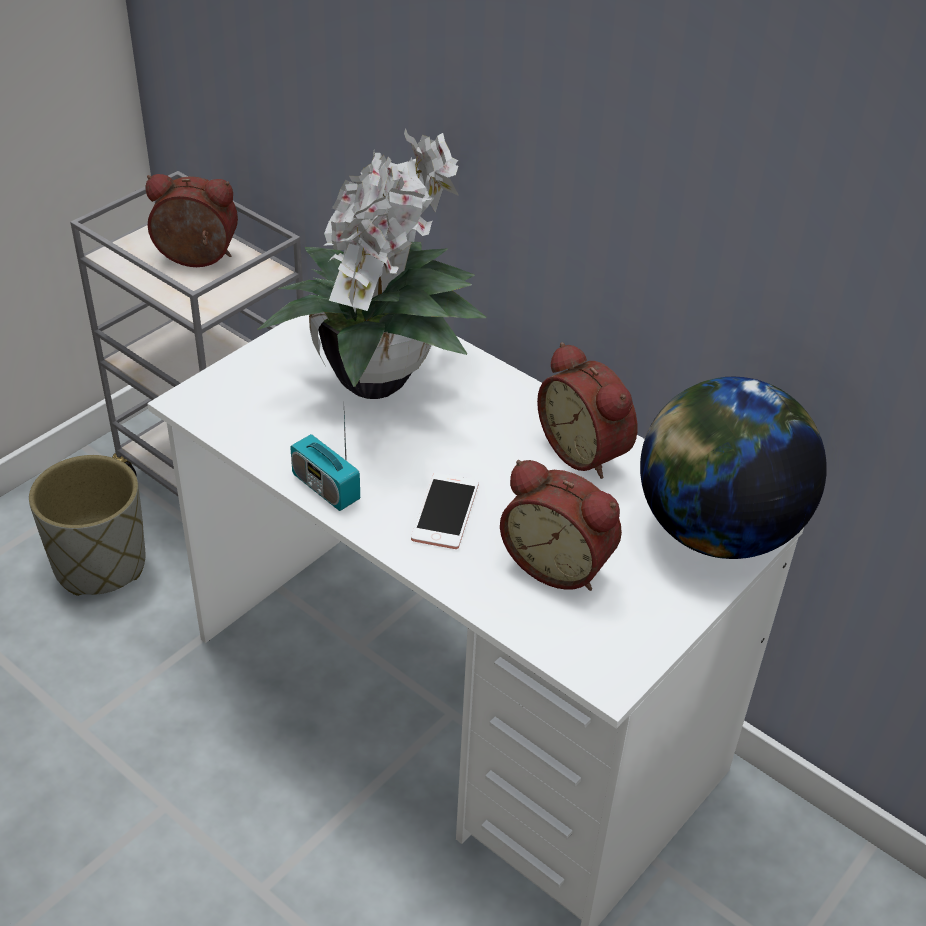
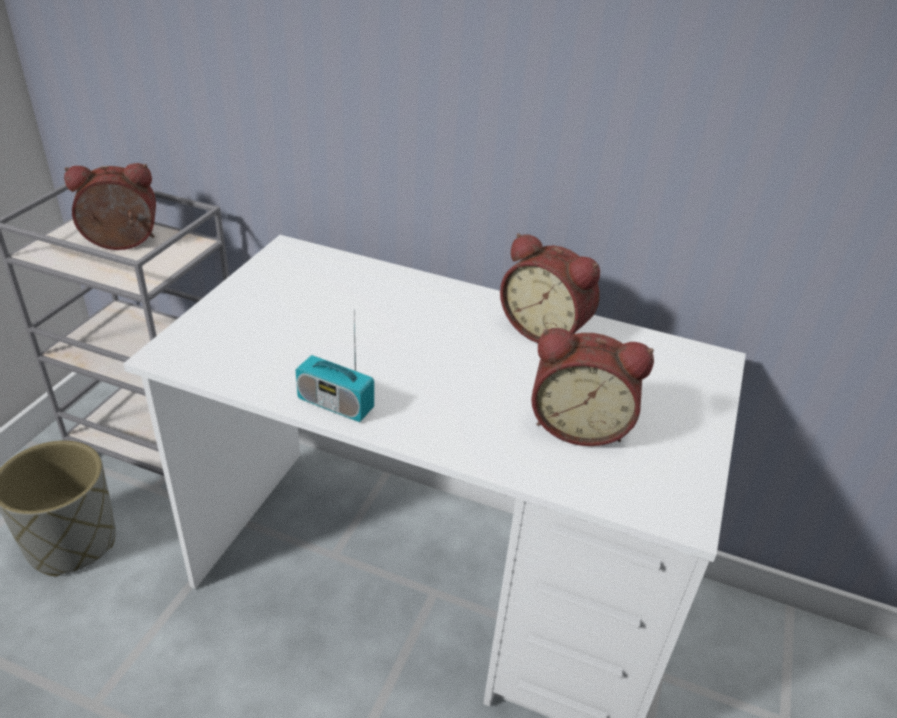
camera: 20 degrees left, 5 degrees down
potted plant [257,128,487,399] -> none
phone [411,473,479,549] -> none
globe [640,377,827,559] -> none

